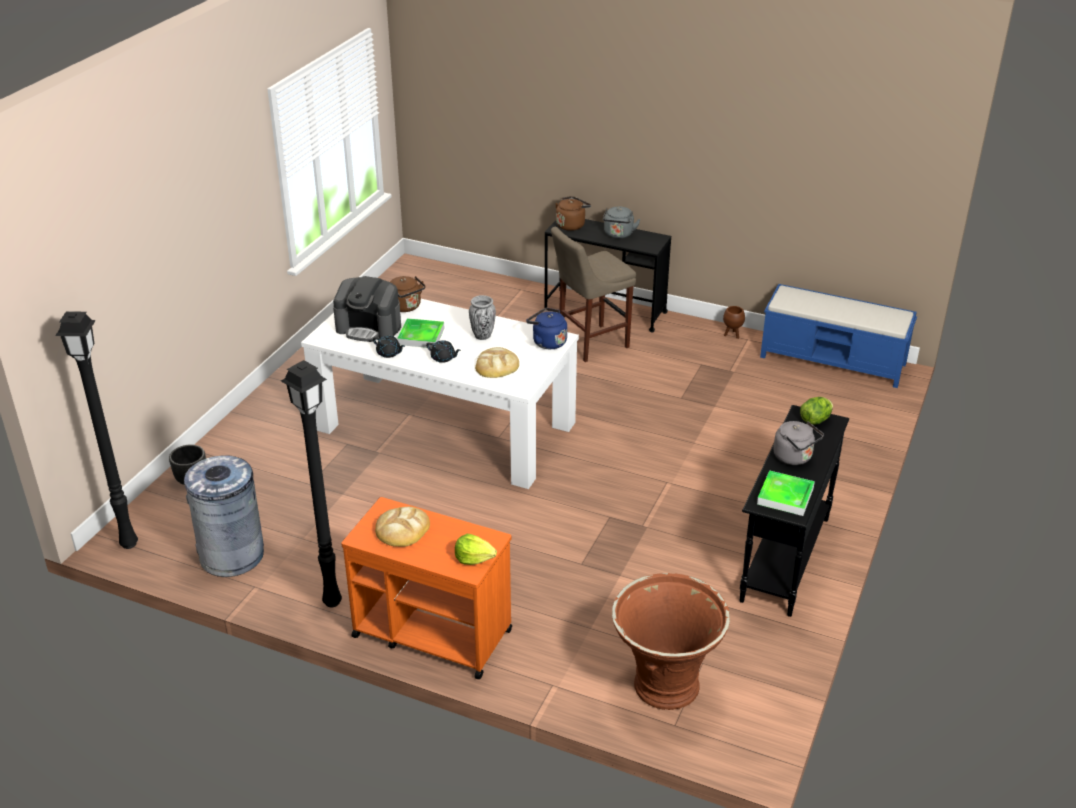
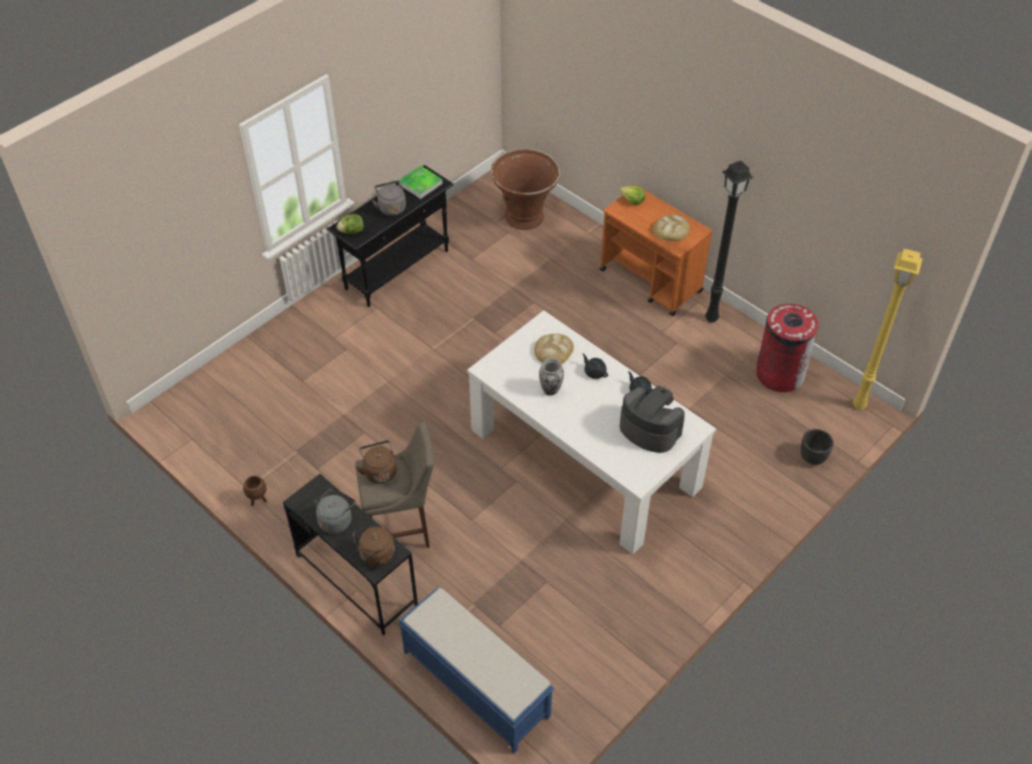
camera: 160 degrees left, 15 degrees up
black floor lamp [55,311,138,549] -> yellow floor lamp [853,249,923,410]
grey trash can [184,455,264,577] -> red trash can [756,302,818,392]
brown kettle [390,276,426,312] -> brown kettle moved to [356,440,397,484]
tray [397,318,444,348] -> none
blue kettle [526,308,567,349] -> none
blue bench [760,284,917,388] -> blue bench moved to [398,588,554,753]

